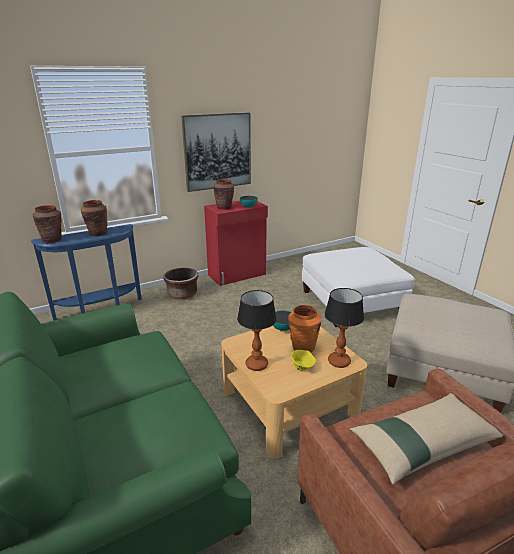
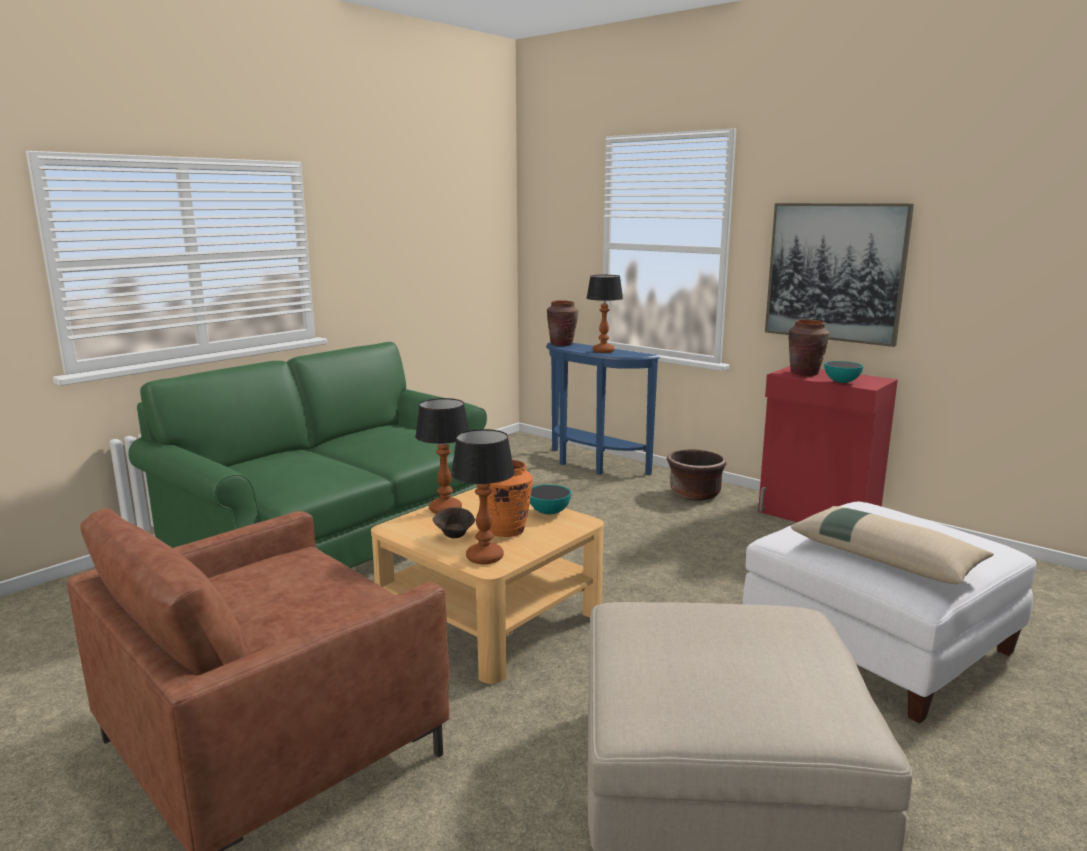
camera: 70 degrees right, 10 degrees down
brown vase [81,200,107,236] -> table lamp [586,275,623,353]
yellow bowl [291,350,316,371] -> brown bowl [433,507,475,538]
beige pillow [350,393,503,485] -> beige pillow moved to [791,506,994,584]

